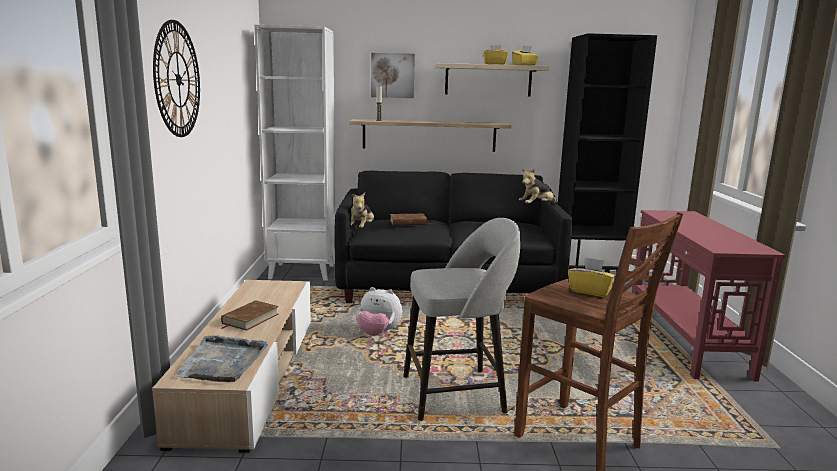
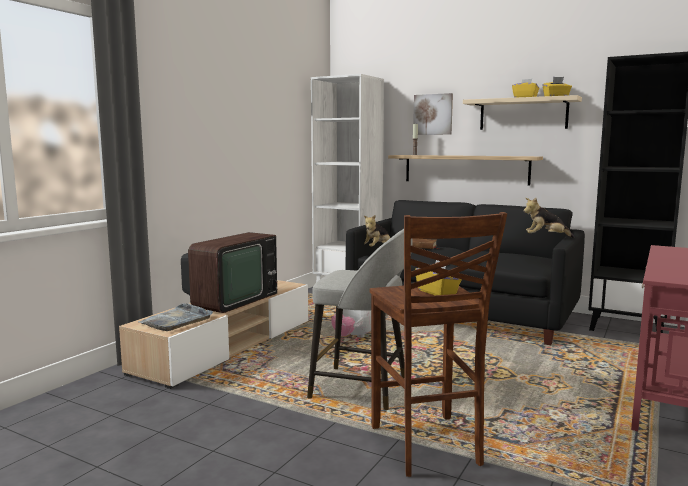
camera: 30 degrees right, 5 degrees down
wall clock [153,20,200,137] -> none
brown book [221,300,279,331] -> television [181,232,278,313]

